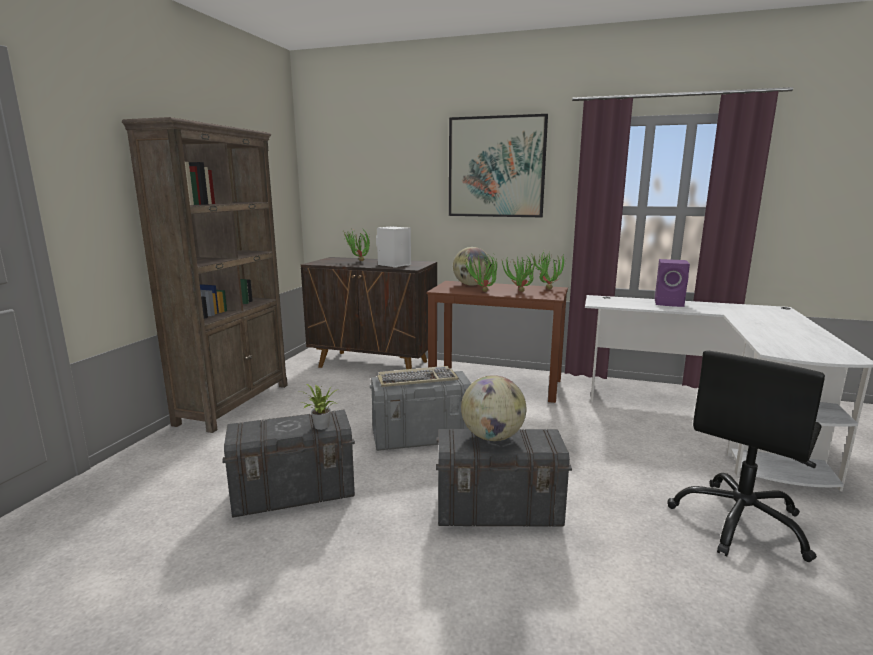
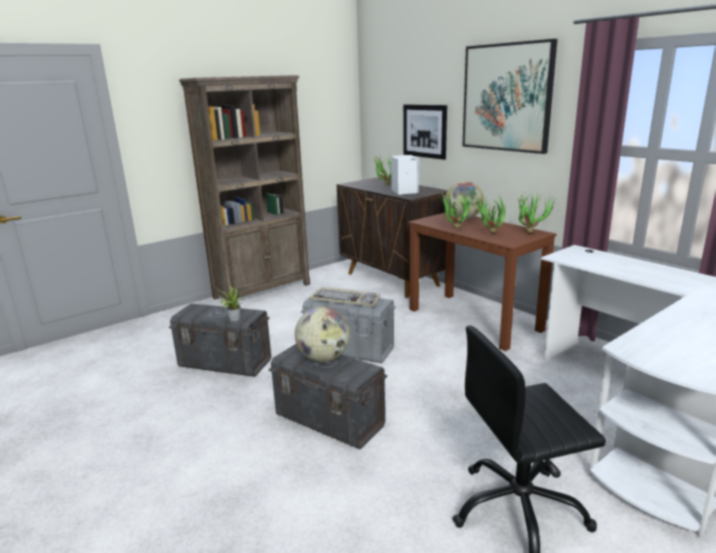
camera: 35 degrees right, 5 degrees up
purple speaker [655,259,690,307] -> none
none -> picture [403,104,447,160]

